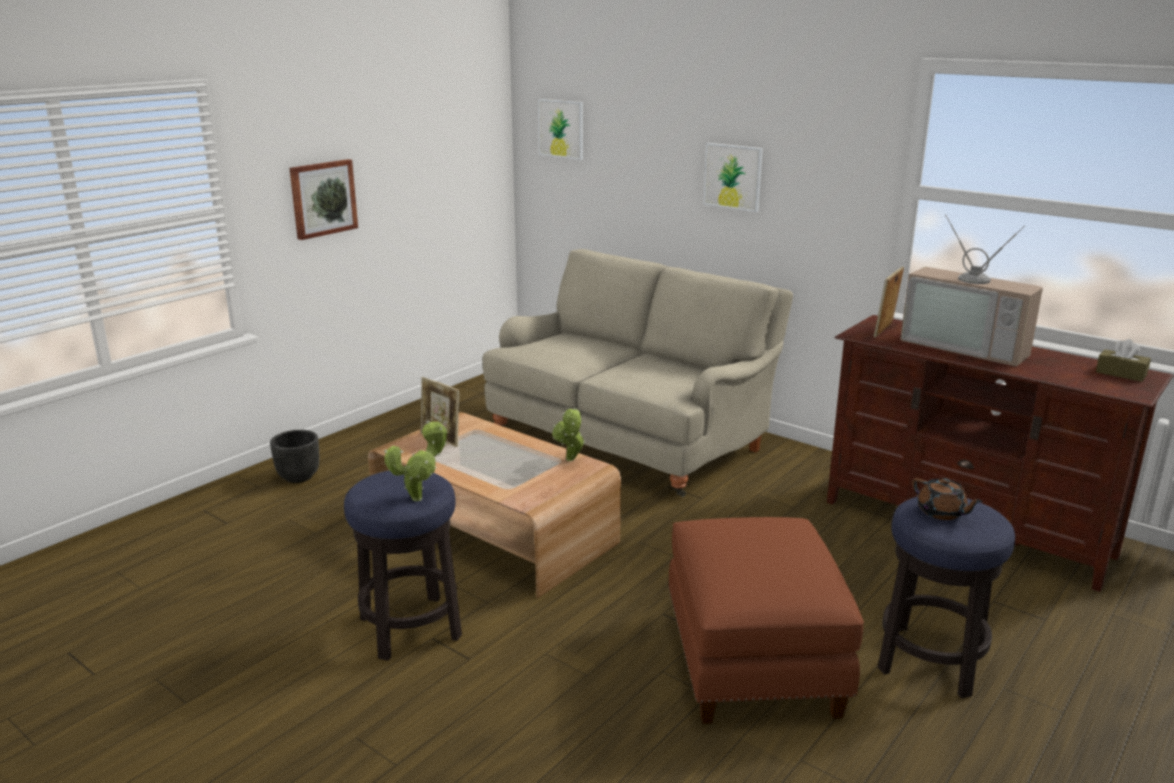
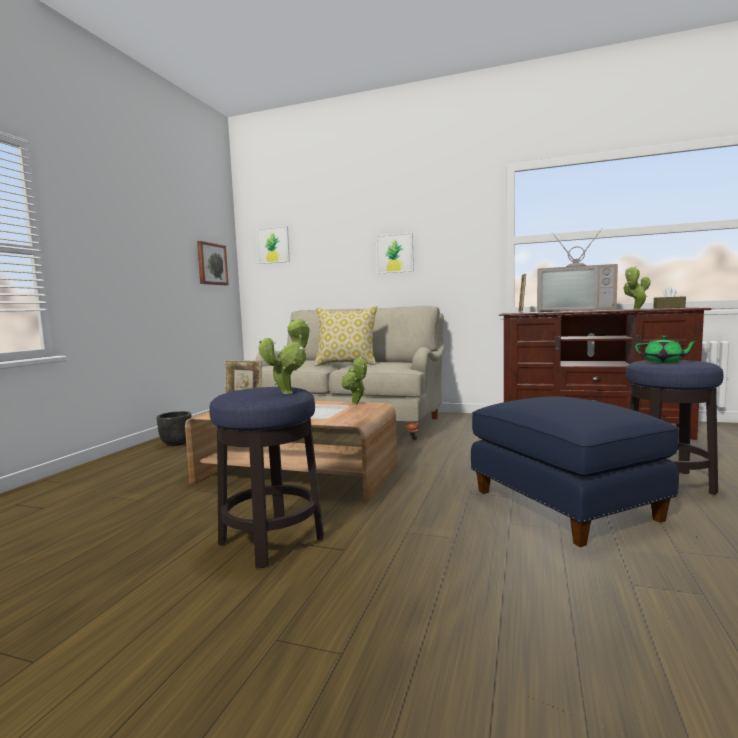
camera: 20 degrees left, 15 degrees down
black planter [270,430,319,483] -> black planter moved to [157,411,192,446]
picture [289,159,358,240] -> picture moved to [197,241,229,285]
brown ottoman [668,517,864,724] -> blue ottoman [471,396,679,547]
brown teapot [912,478,983,520] -> green teapot [635,336,699,363]
none -> pillow [314,306,377,366]
none -> potted plant [623,266,650,310]

